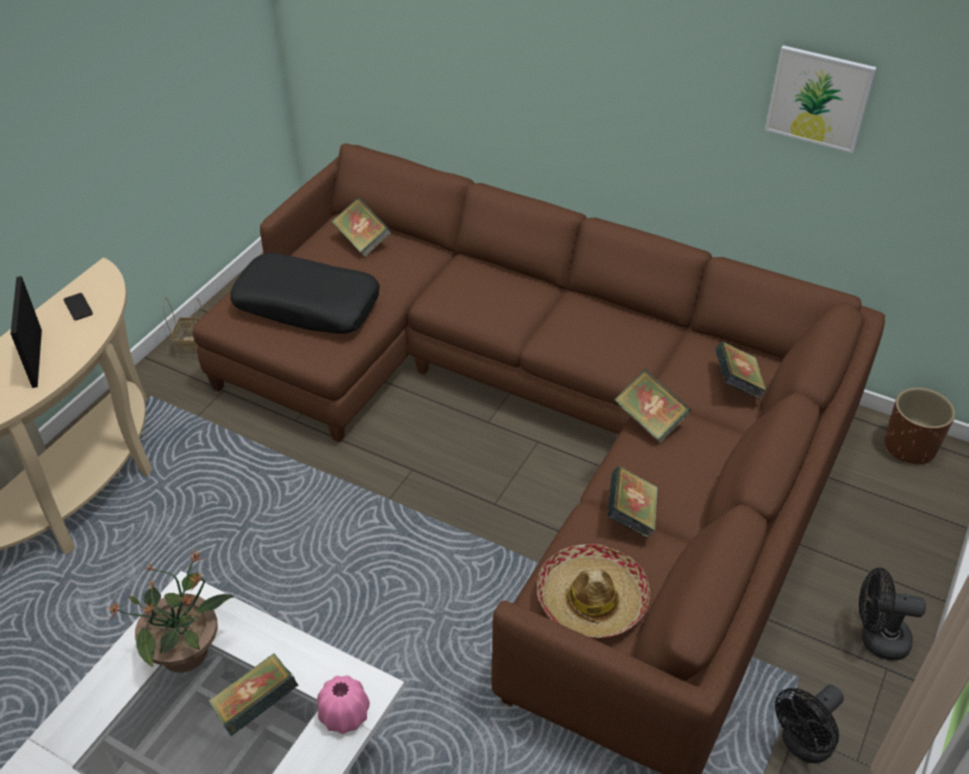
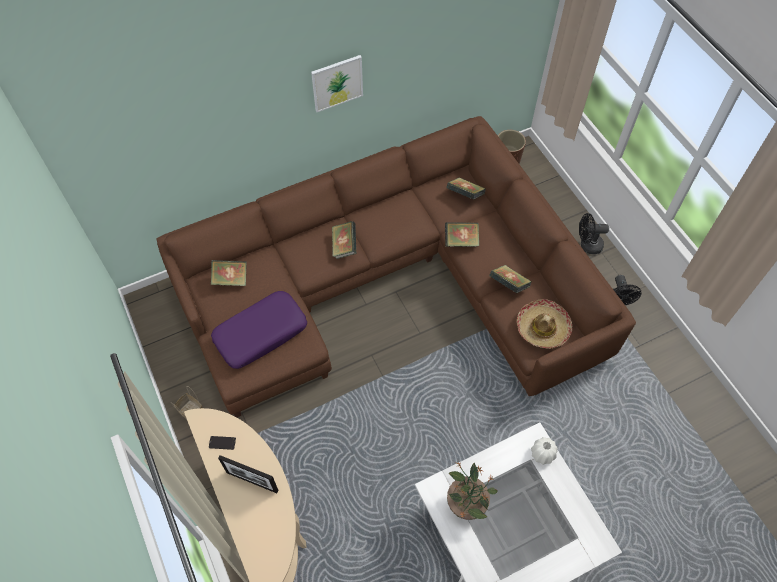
camera: 55 degrees left, 15 degrees up
book [209,653,299,736] -> book moved to [332,221,357,259]
black pillow [230,253,380,334] -> purple pillow [211,291,307,369]
pink vase [317,675,370,734] -> white vase [531,437,558,465]
picture [765,45,877,153] -> picture moved to [311,55,363,112]
black fan [859,568,926,660] -> black fan turned 45 degrees clockwise [579,213,609,254]

